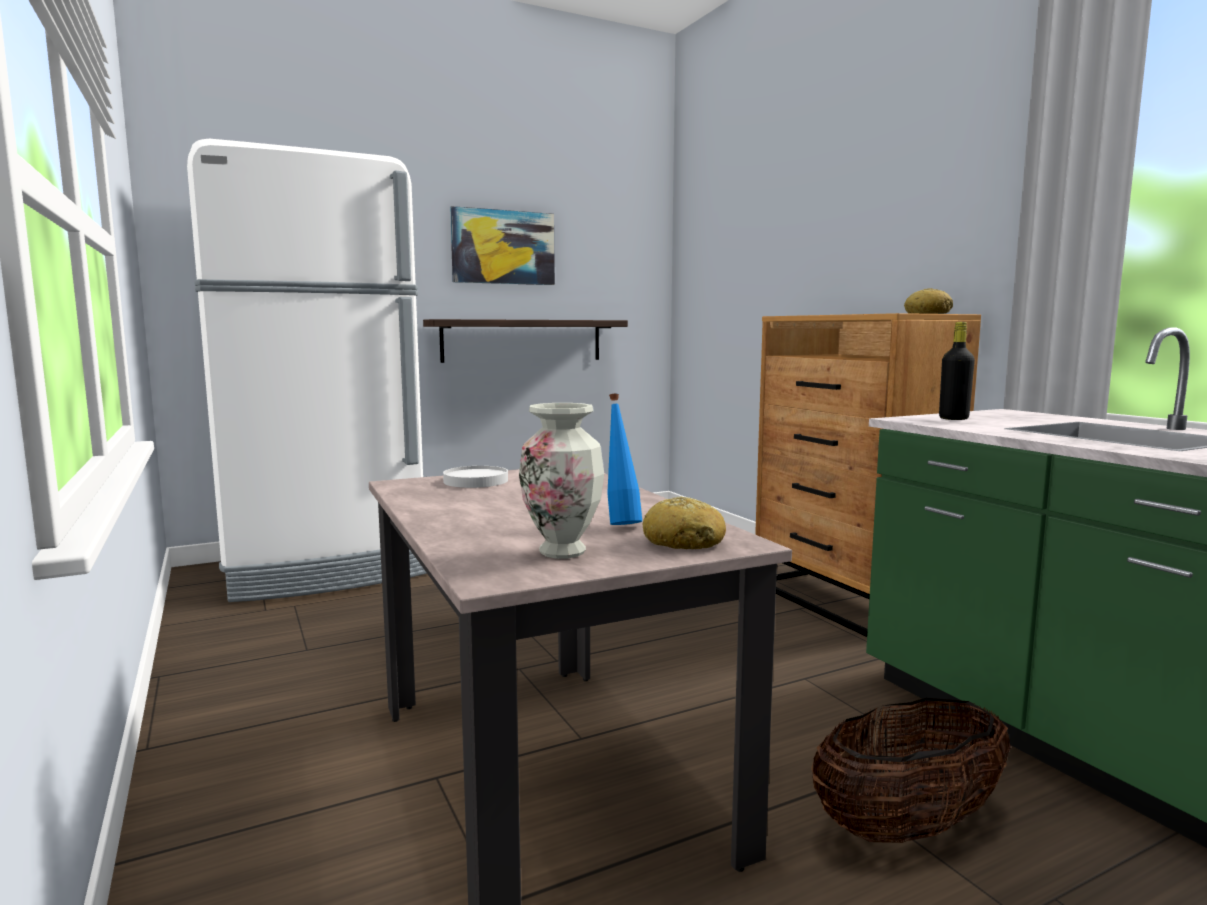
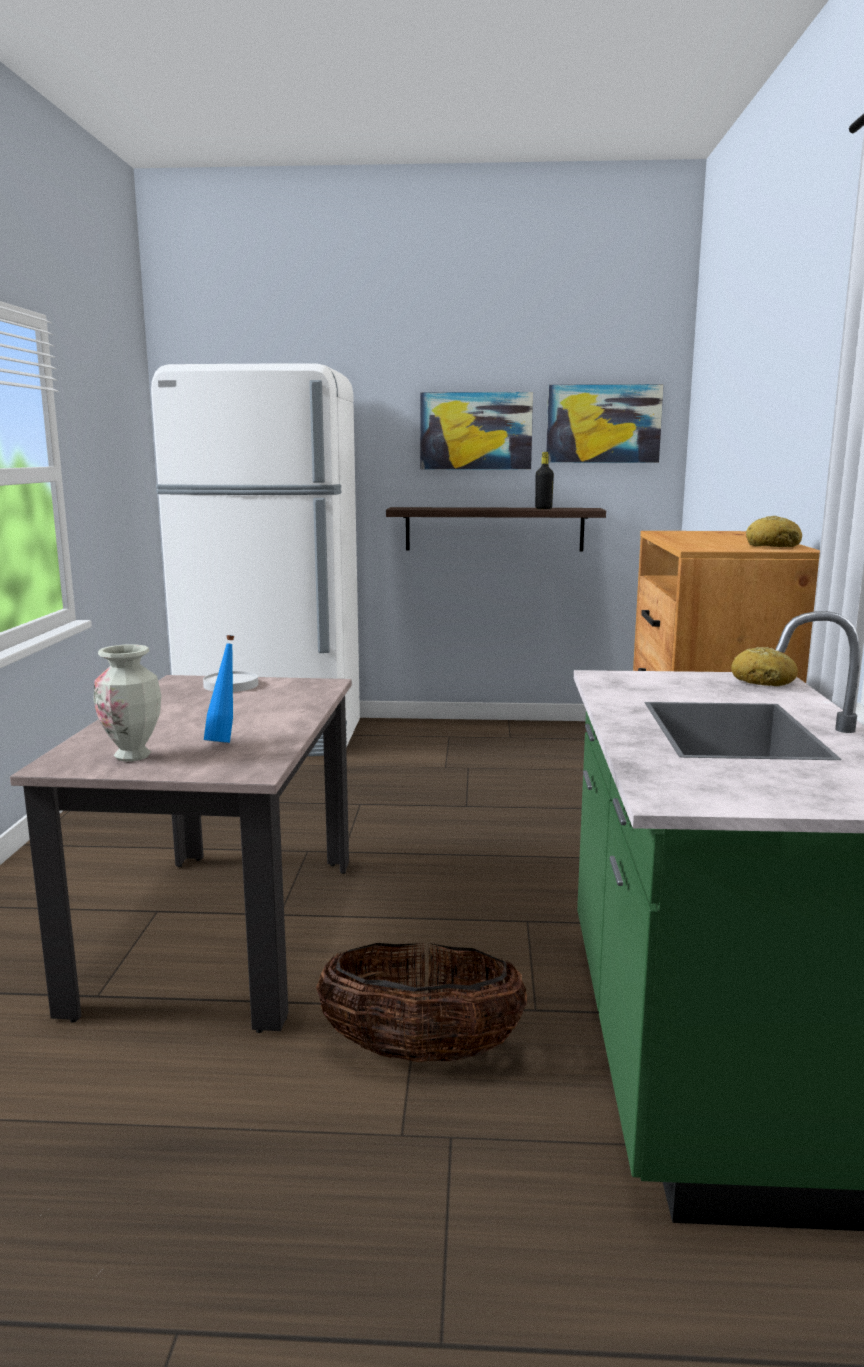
camera: 30 degrees right, 5 degrees up
bread [643,496,726,549] -> bread moved to [731,647,798,686]
black bottle [939,322,975,420] -> black bottle moved to [535,452,554,509]
none -> picture [546,384,664,463]

